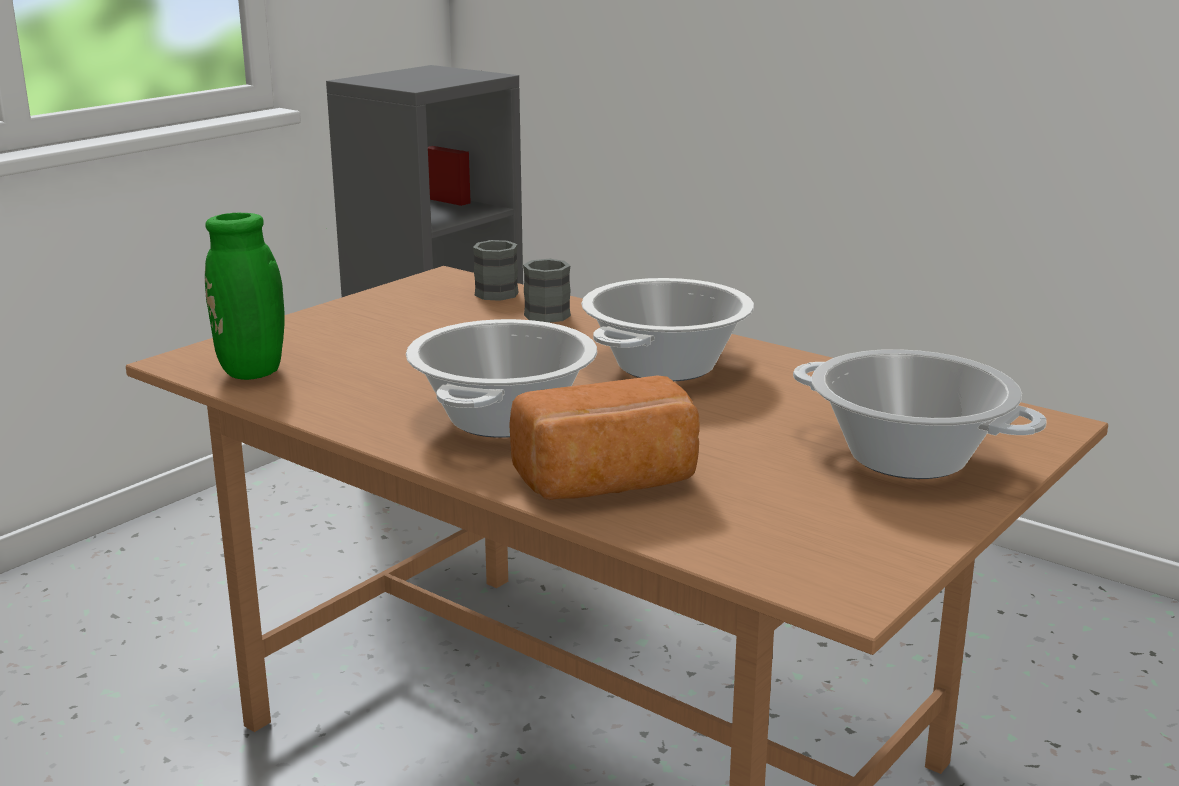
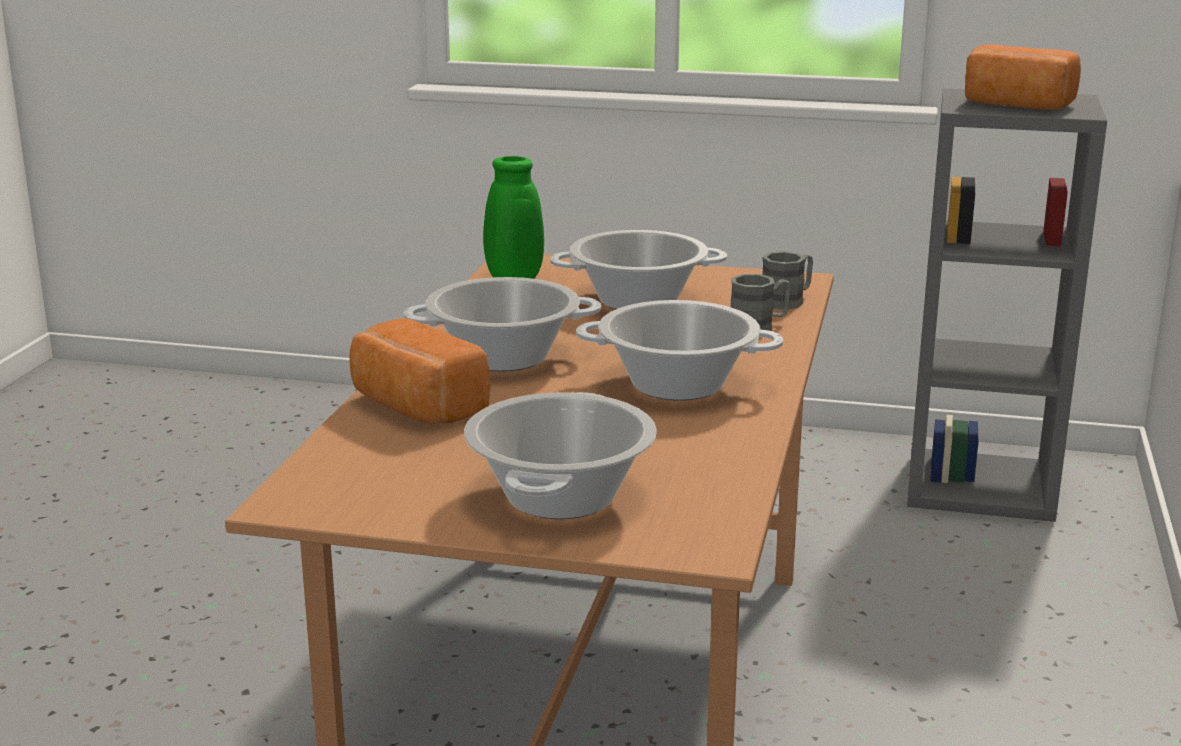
camera: 65 degrees right, 0 degrees up
none -> cooking pot [550,230,727,309]
none -> bread [965,44,1081,110]

